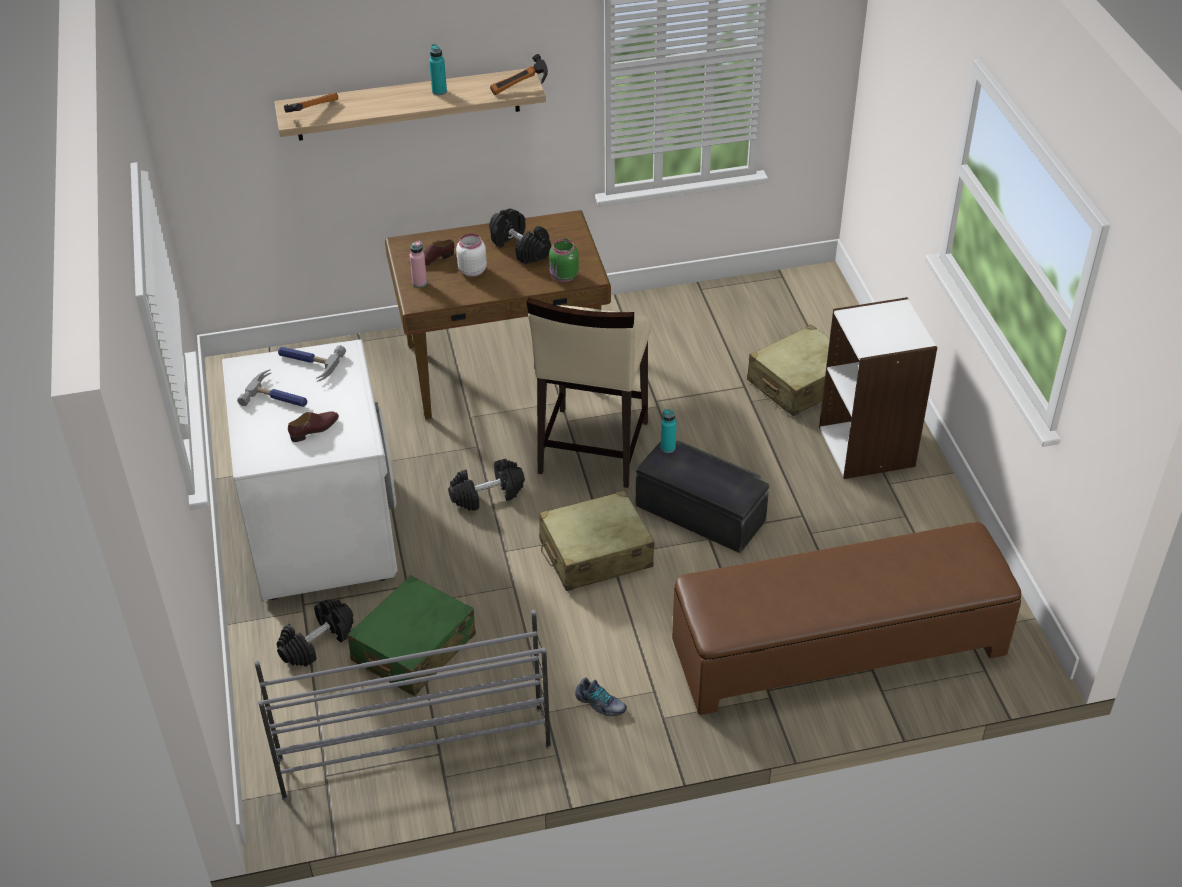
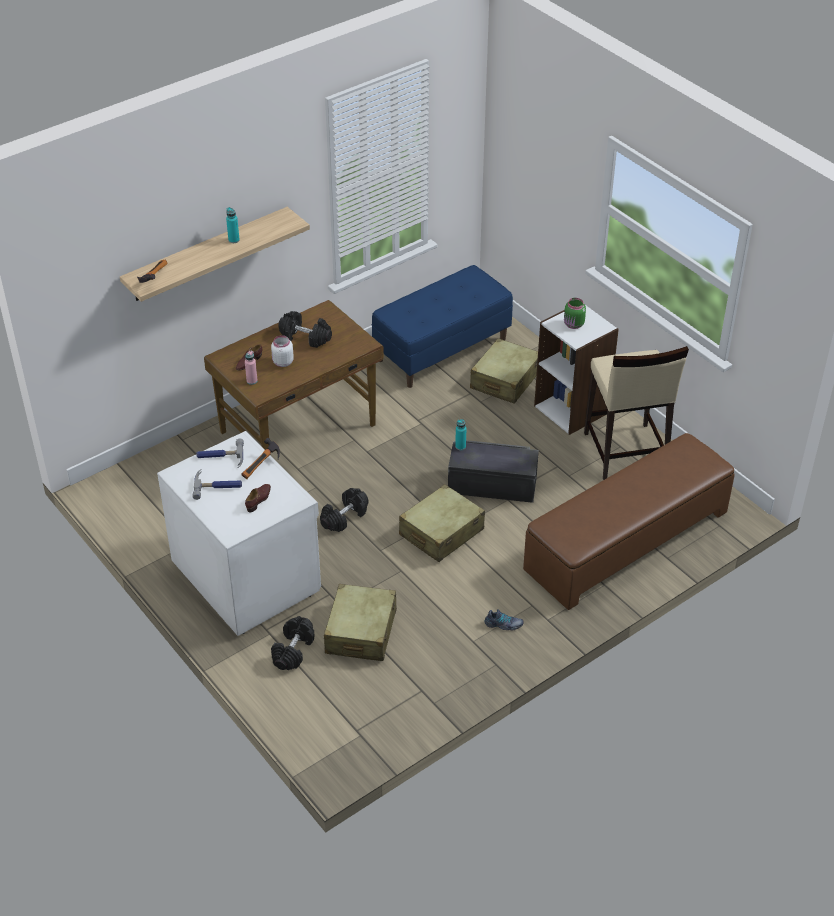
camera: 25 degrees left, 0 degrees up
grey shoe rack [254,610,551,801] -> none
green suitcase [347,575,476,696] -> beige suitcase [324,584,397,661]
hammer [490,54,548,95] -> hammer moved to [241,438,280,479]
beige stool [526,298,651,488] -> beige stool moved to [584,346,689,480]
green jar [549,238,579,282] -> green jar moved to [564,298,586,329]
none -> blue bench [372,265,513,388]

